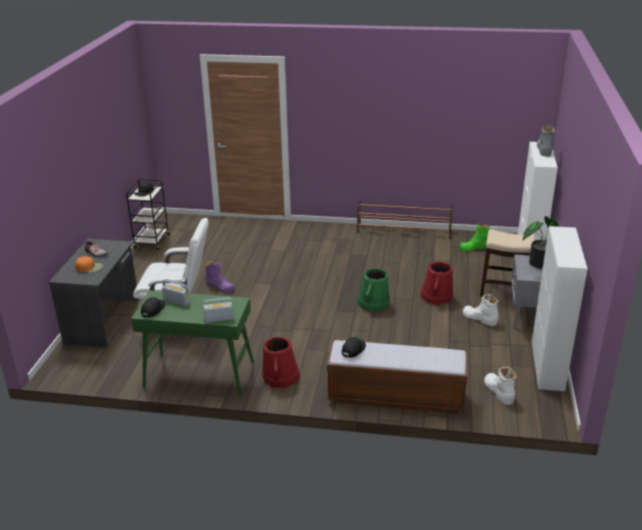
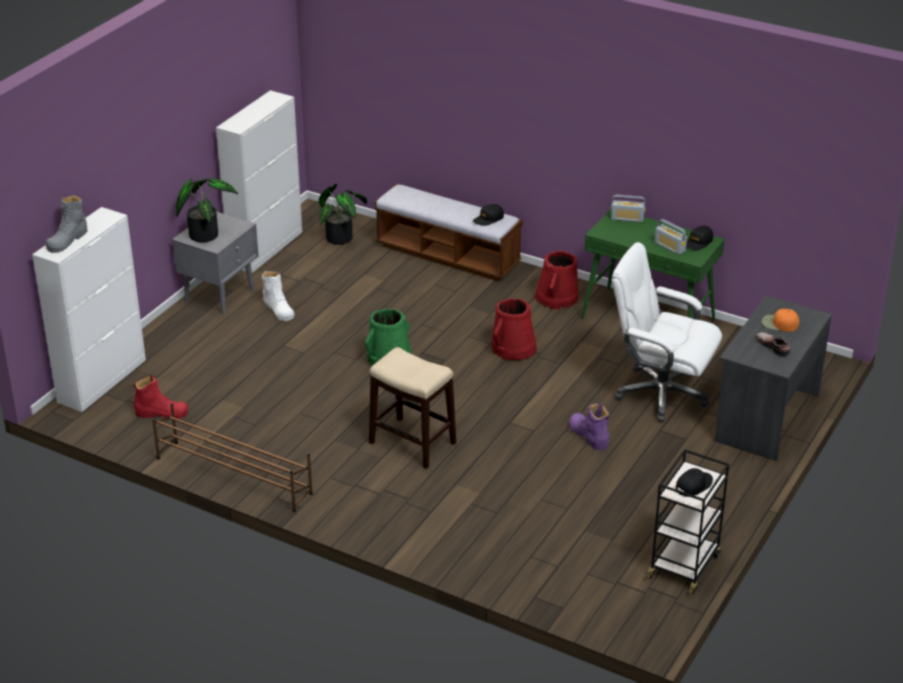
camera: 160 degrees left, 5 degrees up
red bucket [420,262,453,305] -> red bucket moved to [492,298,537,360]
green boot [460,223,490,252] -> red boot [133,375,188,418]
stool [480,229,535,297] -> stool moved to [369,347,456,469]
white boot [484,367,517,405] -> potted plant [319,183,367,245]

